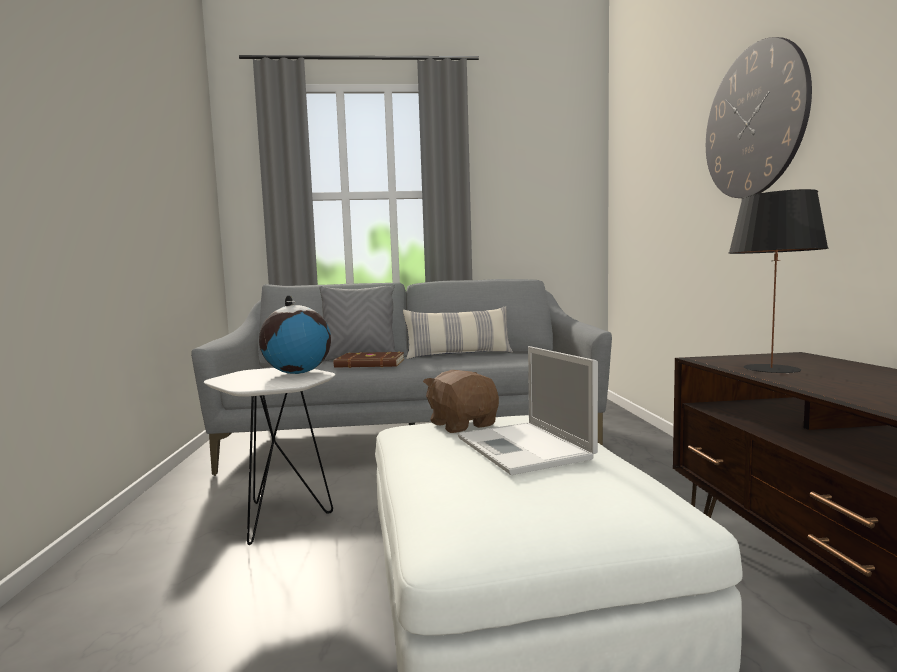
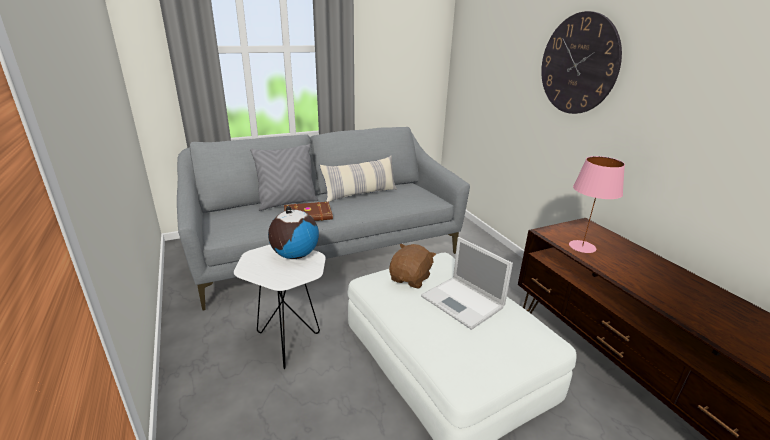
camera: 20 degrees left, 20 degrees up
brown plush toy [423,370,499,433] -> brown plush toy turned 75 degrees clockwise [389,243,436,289]
black table lamp [729,189,829,373] -> pink table lamp [569,156,625,253]

